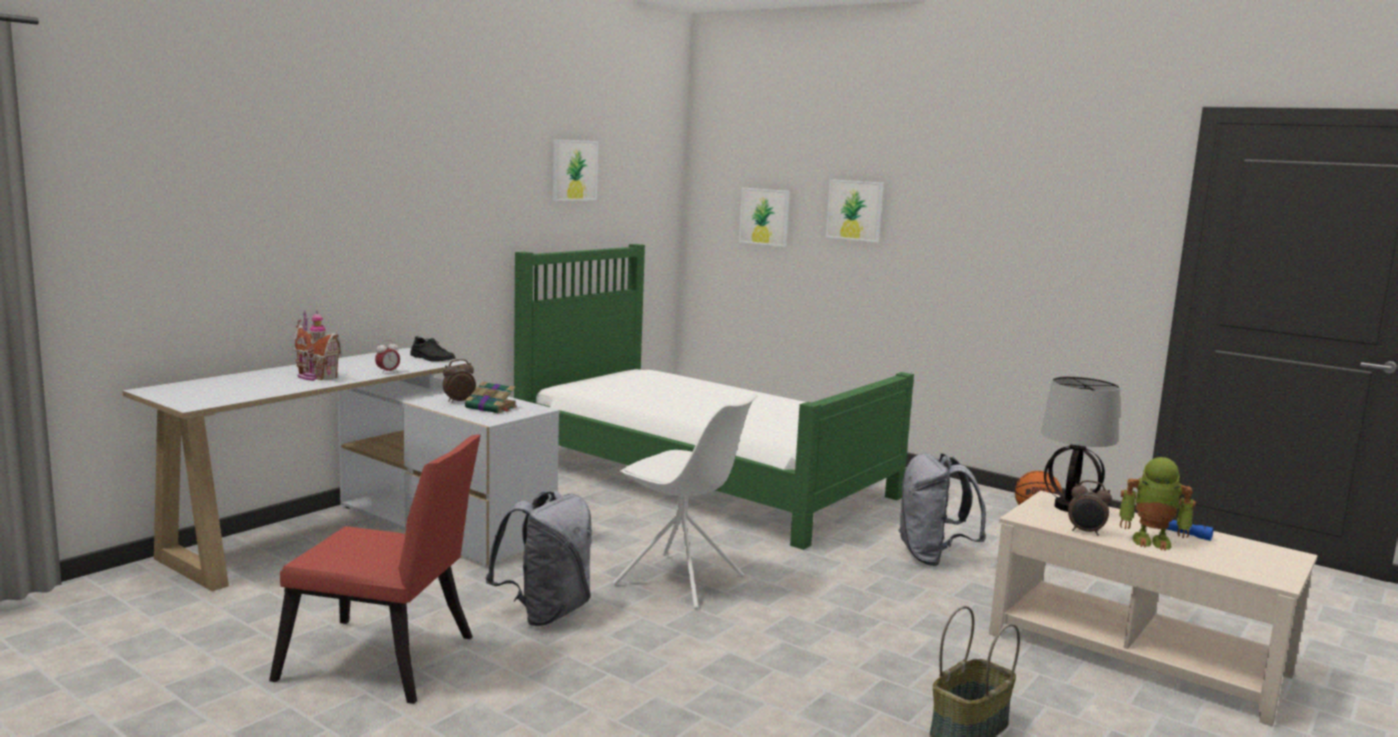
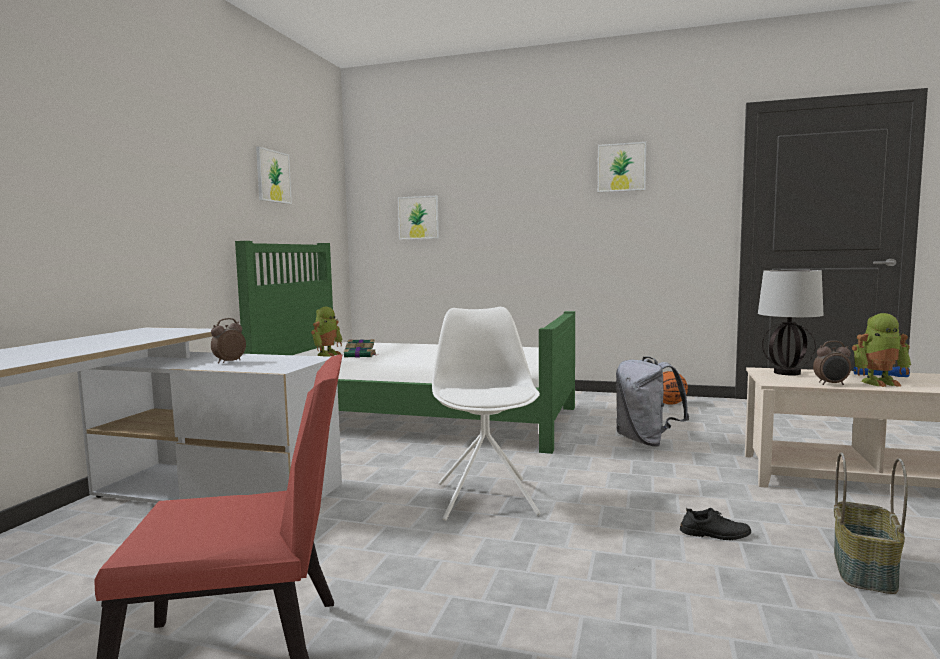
camera: 20 degrees left, 5 degrees down
toy house [293,310,342,381] -> none
alarm clock [375,340,400,374] -> none
black shoe [410,336,456,361] -> black shoe moved to [680,508,751,540]
book [465,382,517,414] -> book moved to [344,339,378,358]
grey backpack [486,491,592,626] -> none
white chair [613,393,758,609] -> white chair turned 105 degrees counterclockwise [432,307,541,521]
picture [826,179,883,242] -> picture moved to [598,142,646,192]
none -> toy robot [311,307,343,357]

